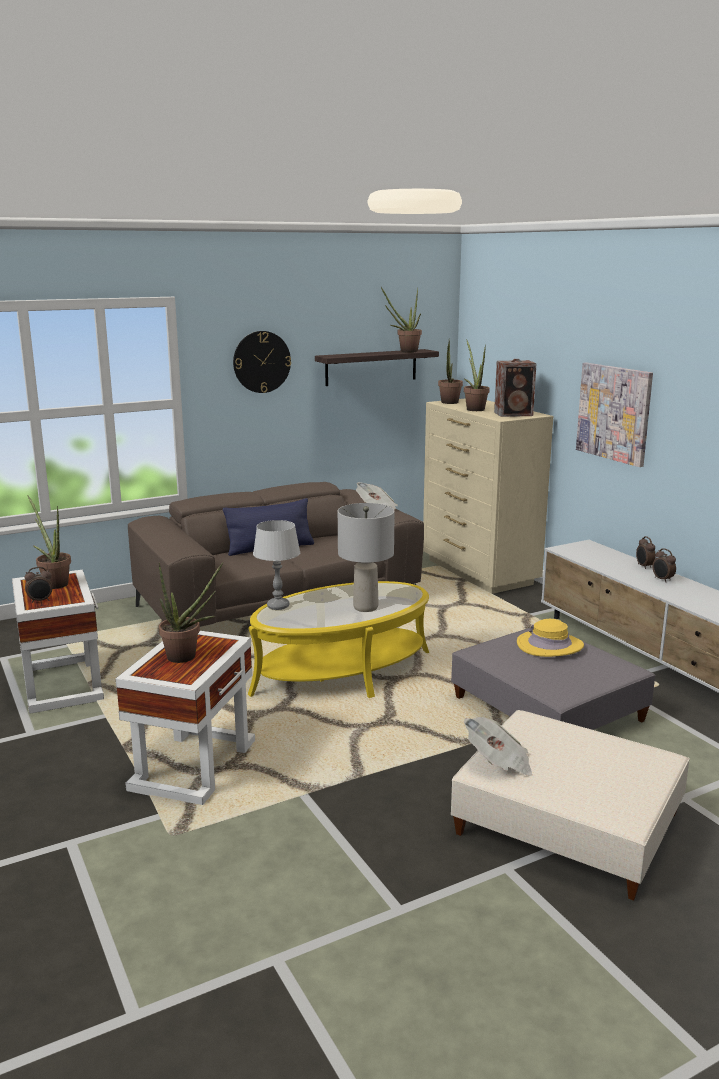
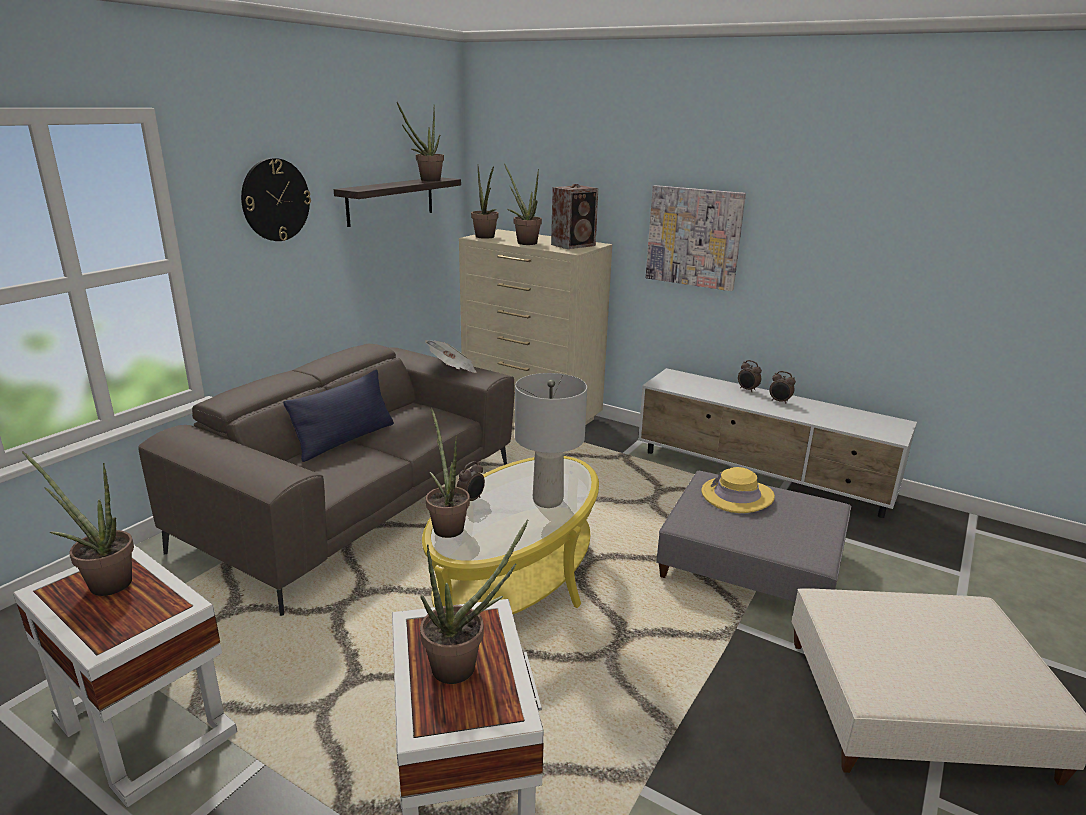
camera: 30 degrees left, 5 degrees up
alarm clock [25,567,53,603] -> alarm clock moved to [457,461,485,501]
grey table lamp [253,520,300,610] -> potted plant [426,407,470,538]
newspaper [464,717,532,776] -> none

